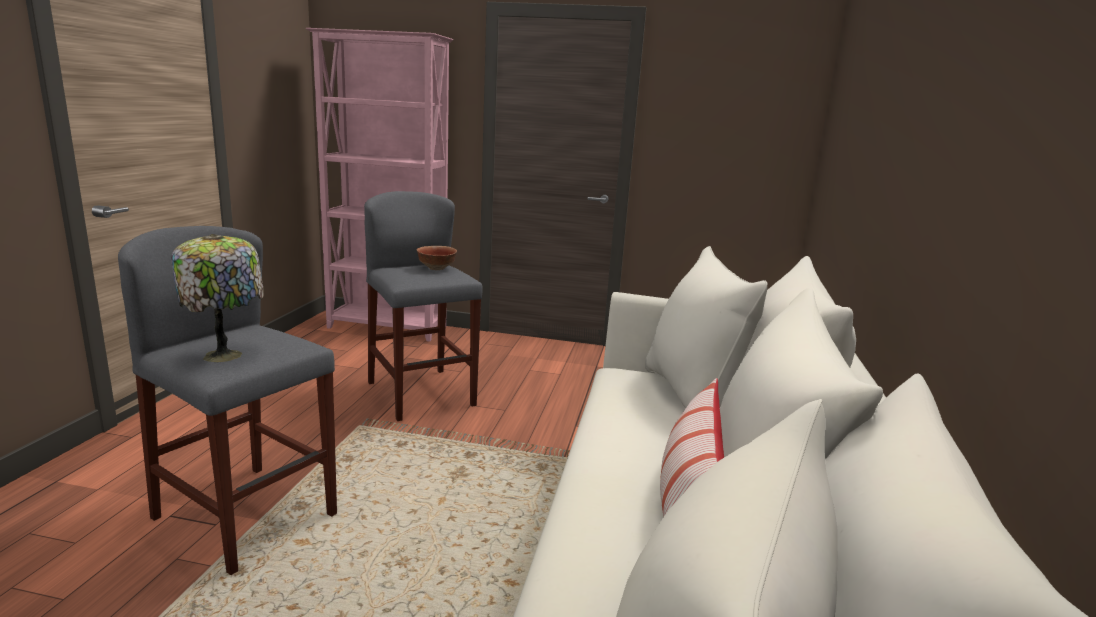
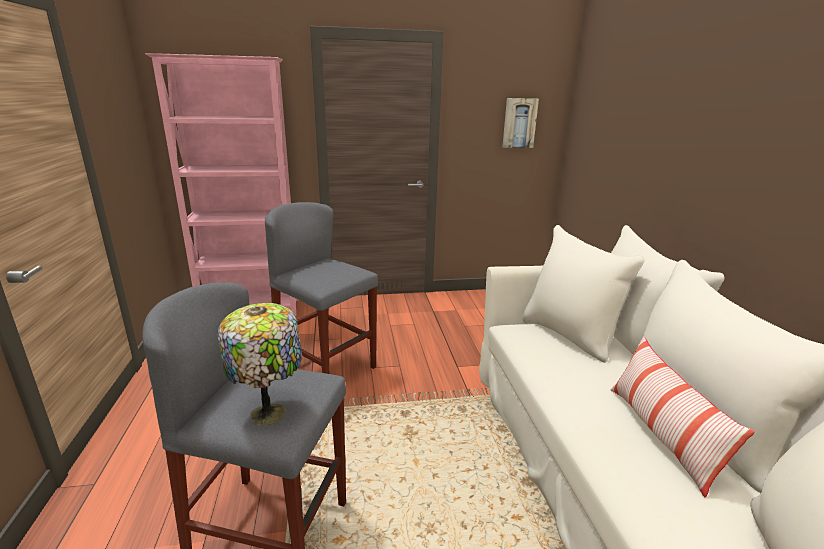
camera: 20 degrees left, 5 degrees up
bowl [417,246,457,270] -> none
none -> picture [502,98,539,148]

